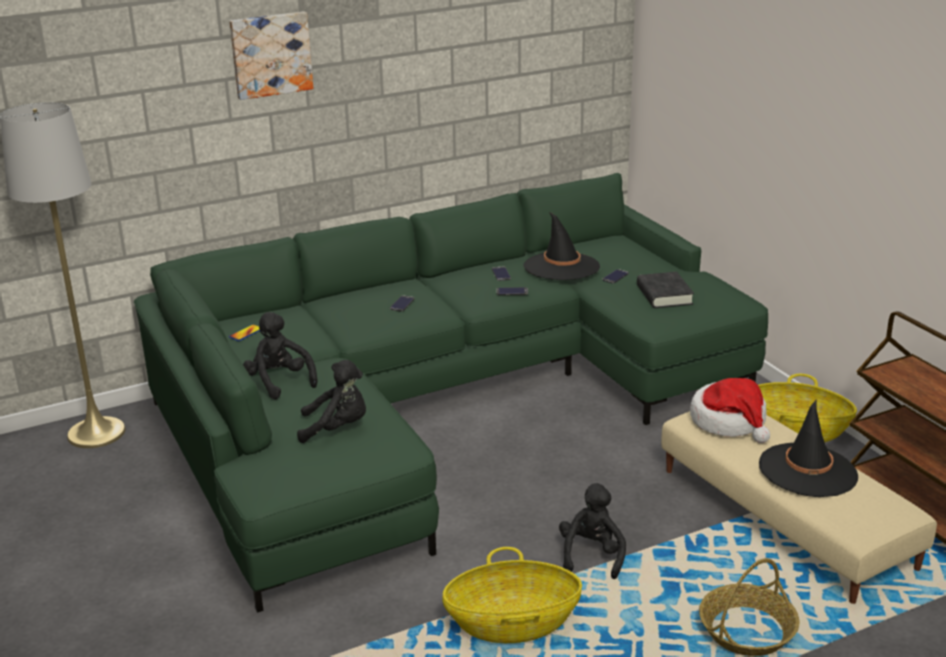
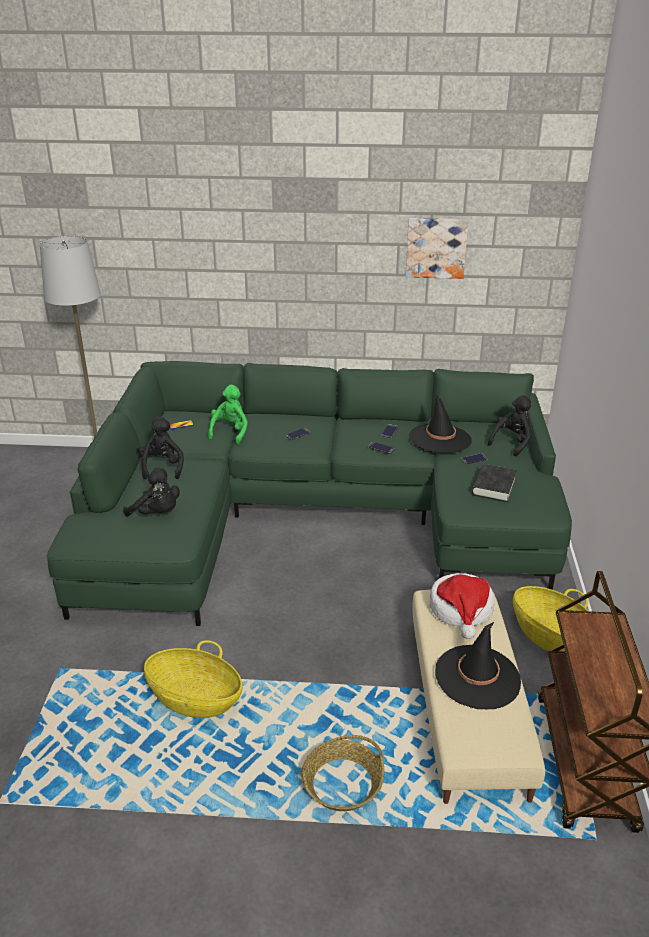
camera: 30 degrees right, 5 degrees up
picture [229,11,313,100] -> picture moved to [406,218,469,279]
black plush toy [559,483,626,579] -> black plush toy moved to [488,395,531,457]
none -> green plush toy [208,385,248,444]

